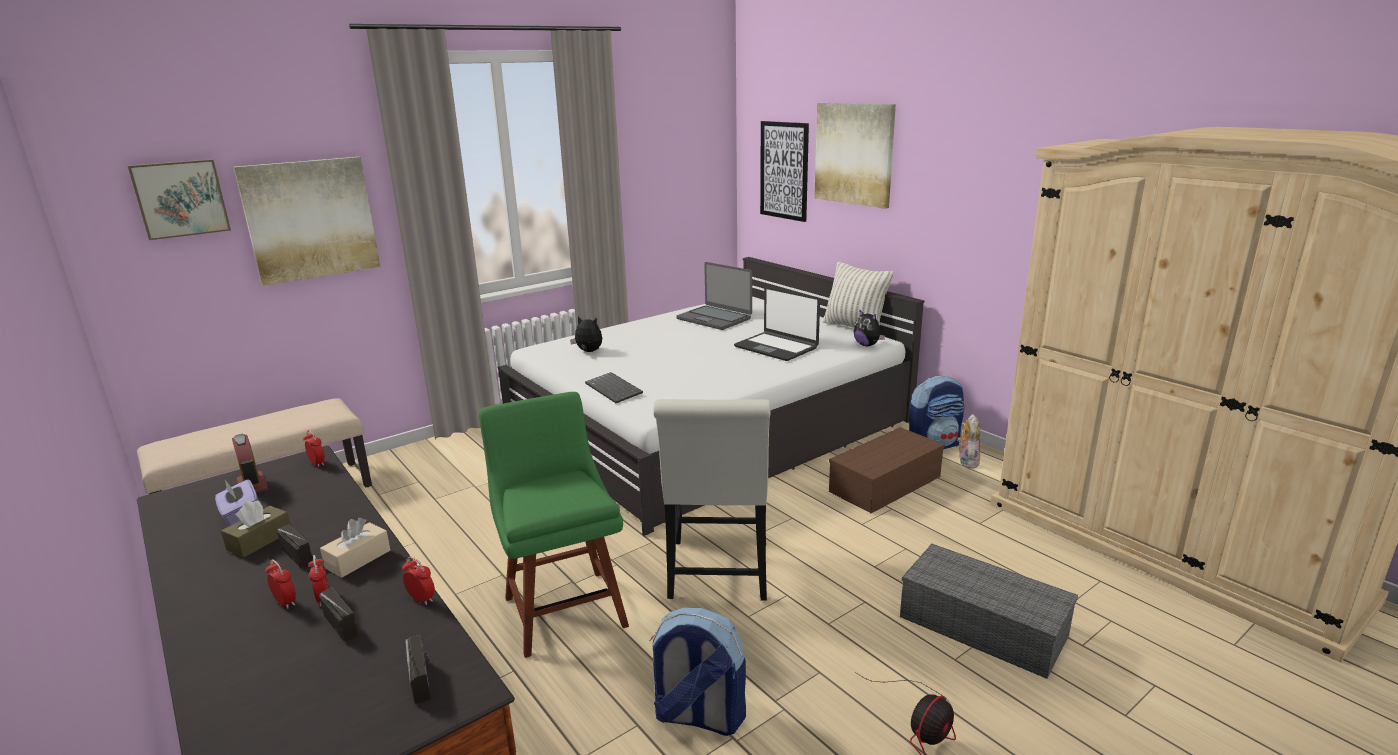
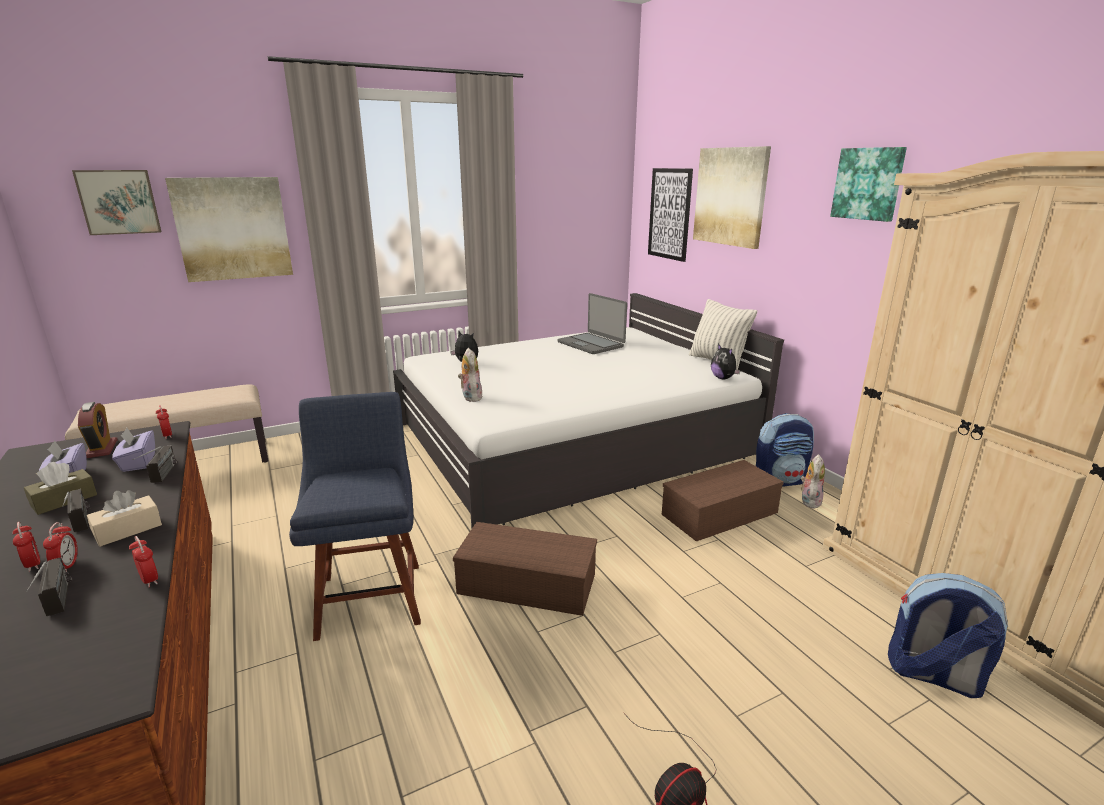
camera: 10 degrees right, 0 degrees up
radio [405,635,431,704] -> radio moved to [133,446,177,483]
green chair [479,392,629,658] -> blue chair [289,392,421,641]
keyboard [585,372,643,403] -> plush toy [458,348,482,402]
backpack [650,608,746,736] -> backpack moved to [888,573,1008,698]
white chair [653,399,771,601] -> brown storage box [453,522,597,616]
laptop [734,287,820,361] -> none
grey storage box [900,544,1078,679] -> none
none -> purple tissue box [112,428,155,472]
none -> picture [830,147,907,222]

